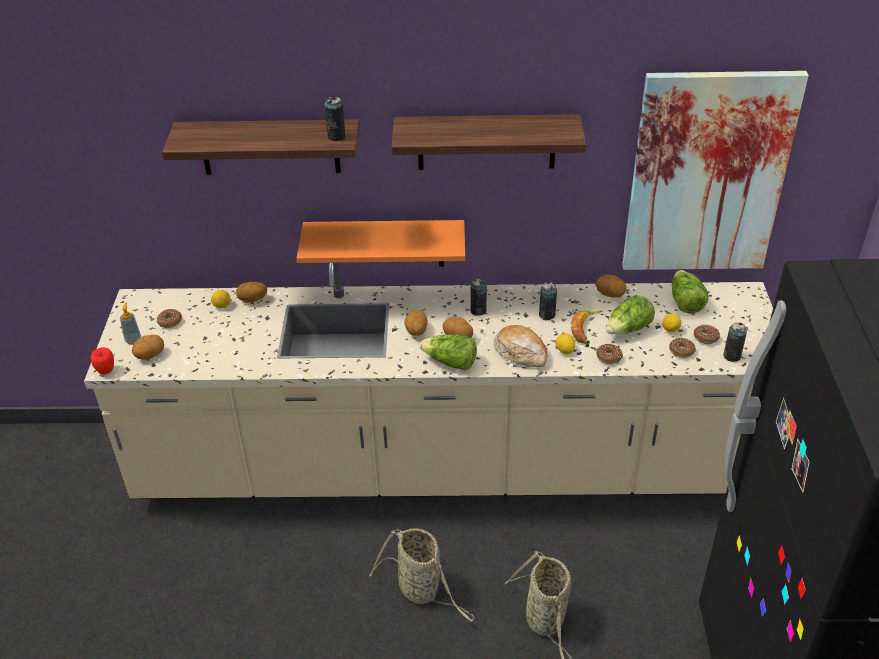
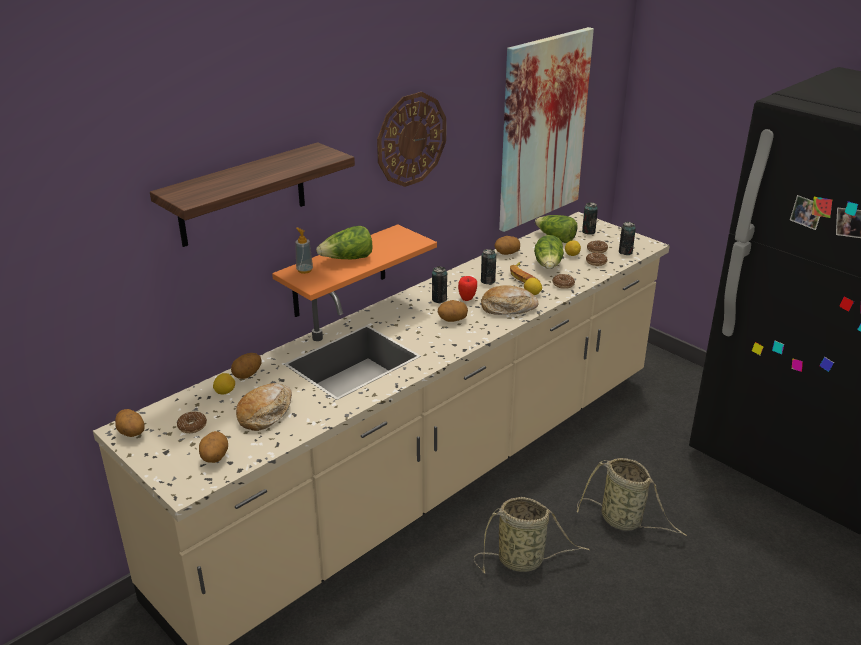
camera: 45 degrees left, 10 degrees down
apple [90,347,114,375] -> apple moved to [458,276,477,301]
soap dispenser [120,302,141,345] -> soap dispenser moved to [295,228,313,274]
can [324,96,346,141] -> can moved to [582,202,598,235]
shelf [392,114,586,170] -> wall clock [377,92,446,187]
potato [404,310,428,336] -> potato moved to [115,409,145,437]
lettuce [420,334,477,370] -> lettuce moved to [316,226,372,260]
none -> bread [236,383,292,431]

